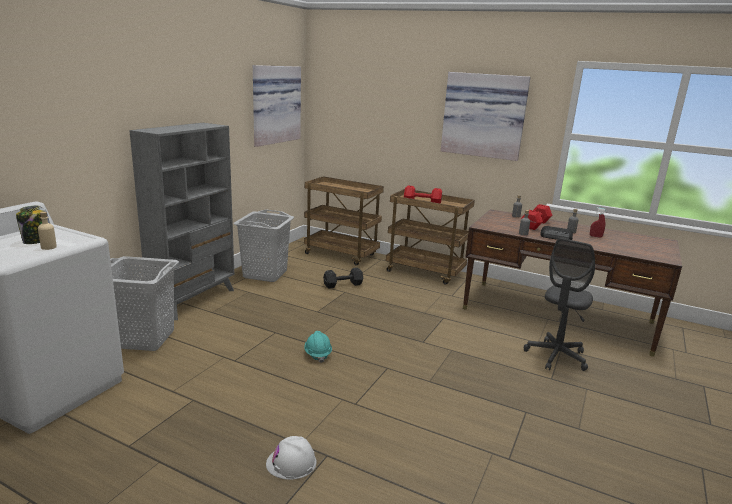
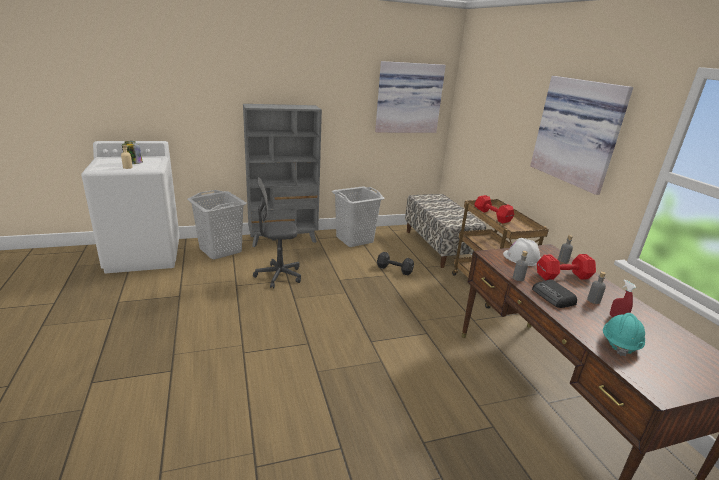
camera: 45 degrees right, 5 degrees up
white hard hat [266,436,317,480] -> white hard hat moved to [503,238,541,266]
brown cart [304,176,384,266] -> bench [405,194,486,268]
turquoise hard hat [305,331,332,363] -> turquoise hard hat moved to [603,313,645,356]
grey office chair [524,238,595,371] -> grey office chair moved to [253,177,301,288]

